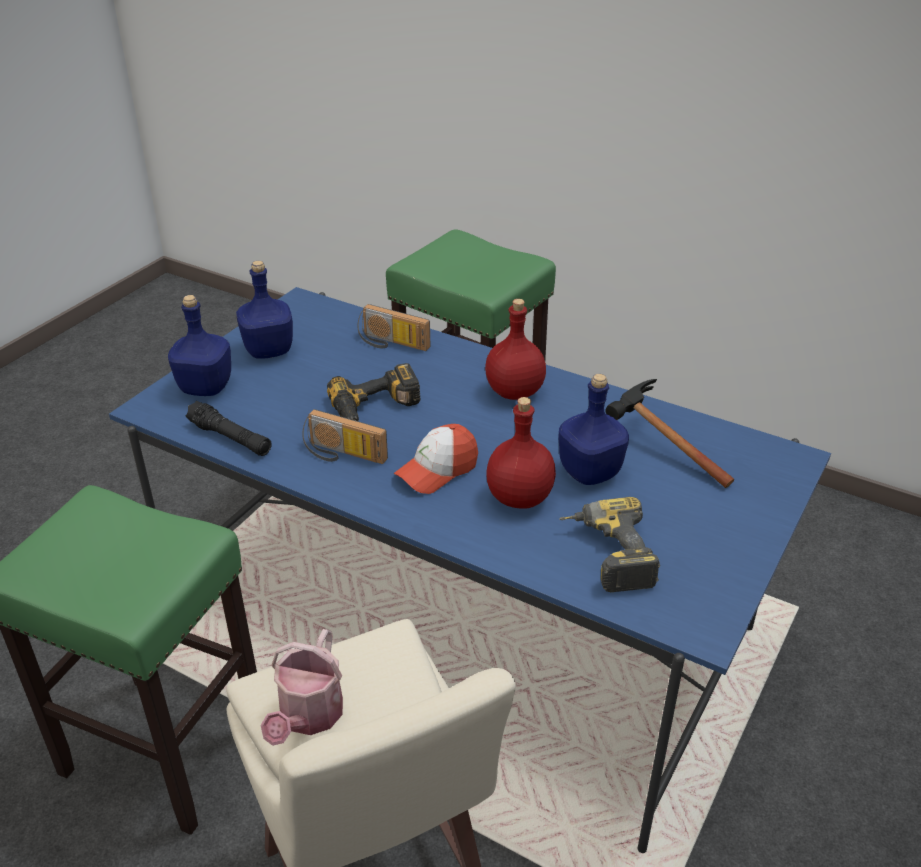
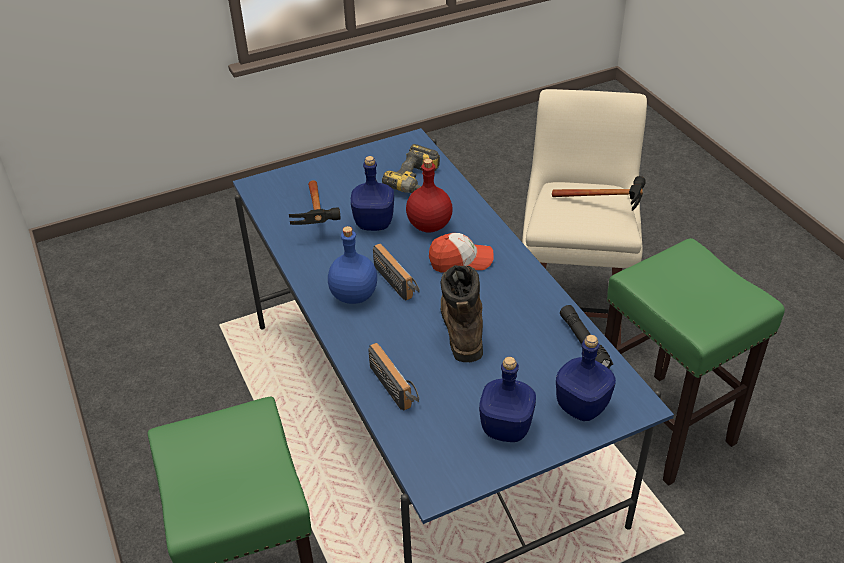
camera: 145 degrees left, 5 degrees up
watering can [261,629,343,746] -> hammer [552,176,646,211]
radio [302,409,388,464] -> radio moved to [373,244,420,300]
power drill [327,363,420,421] -> brown boot [440,265,483,362]
red bottle [485,299,546,400] -> blue bottle [328,226,377,304]

